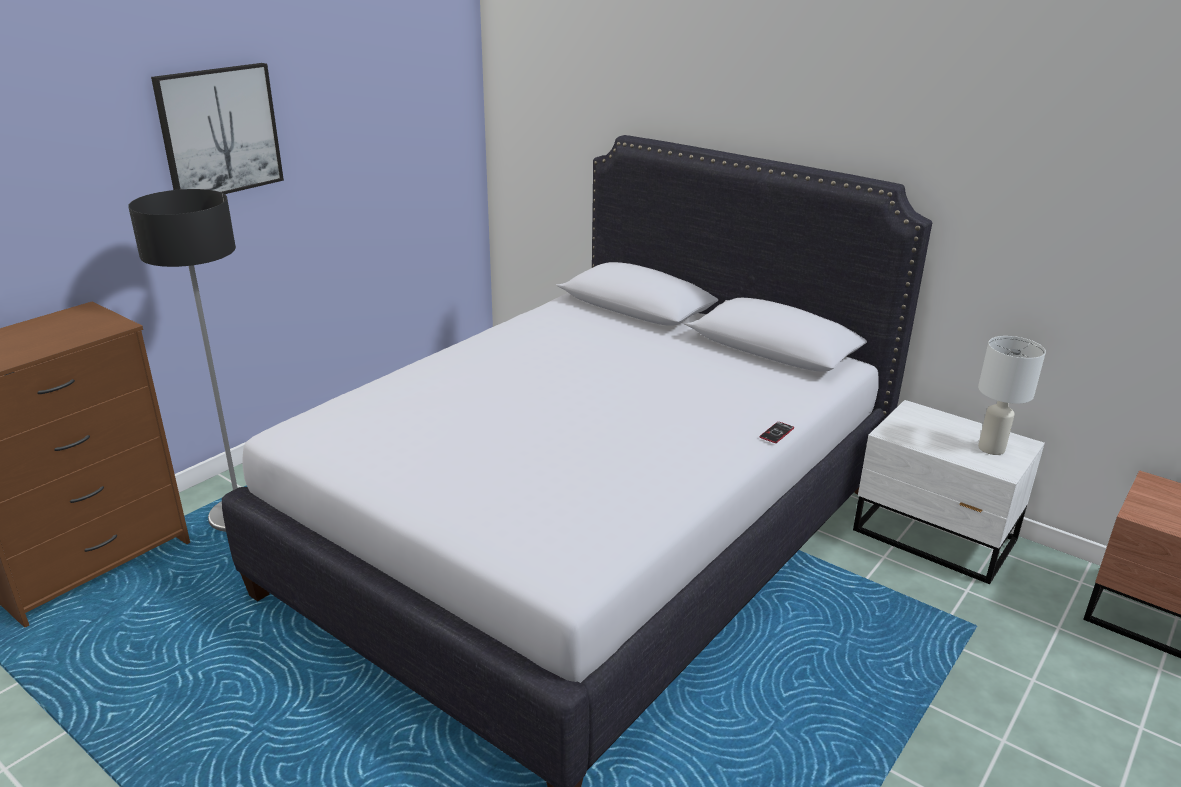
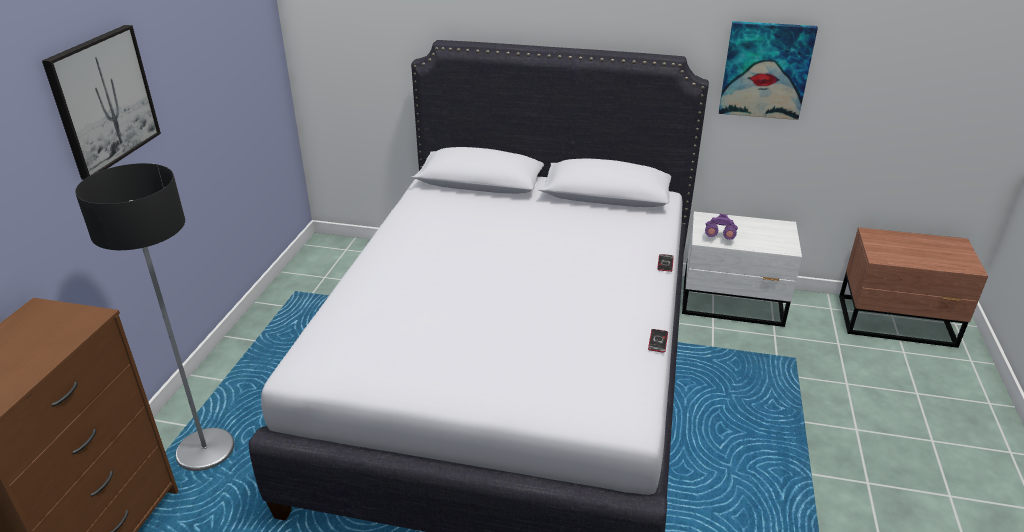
camera: 25 degrees left, 5 degrees up
white table lamp [978,336,1046,455] -> none
none -> phone [648,329,668,353]
none -> purple binoculars [705,213,738,240]
none -> picture [719,21,818,120]

